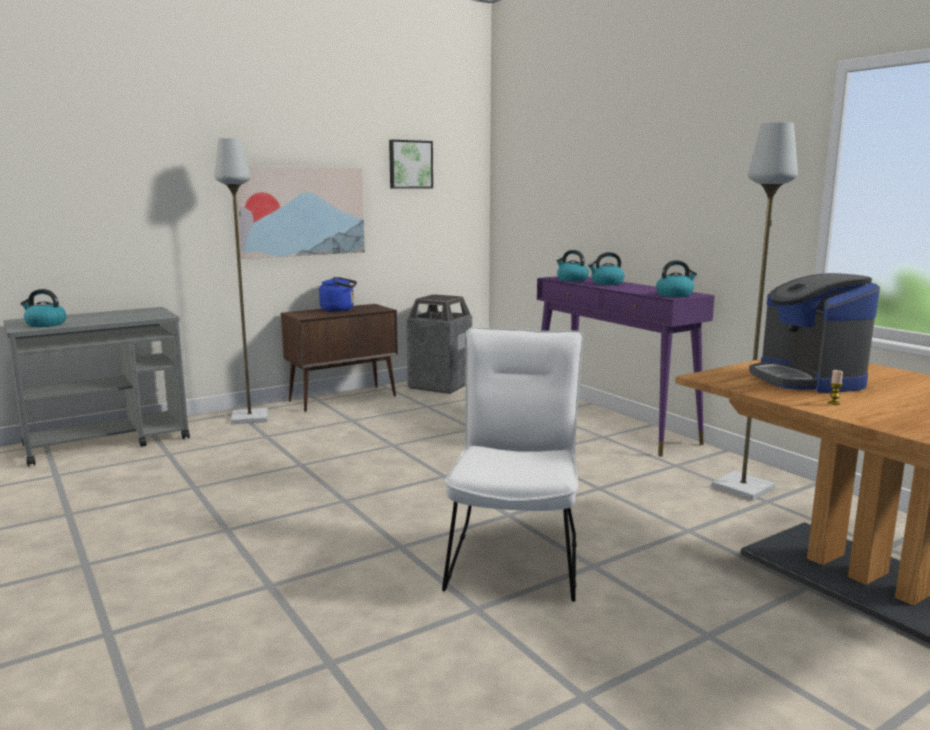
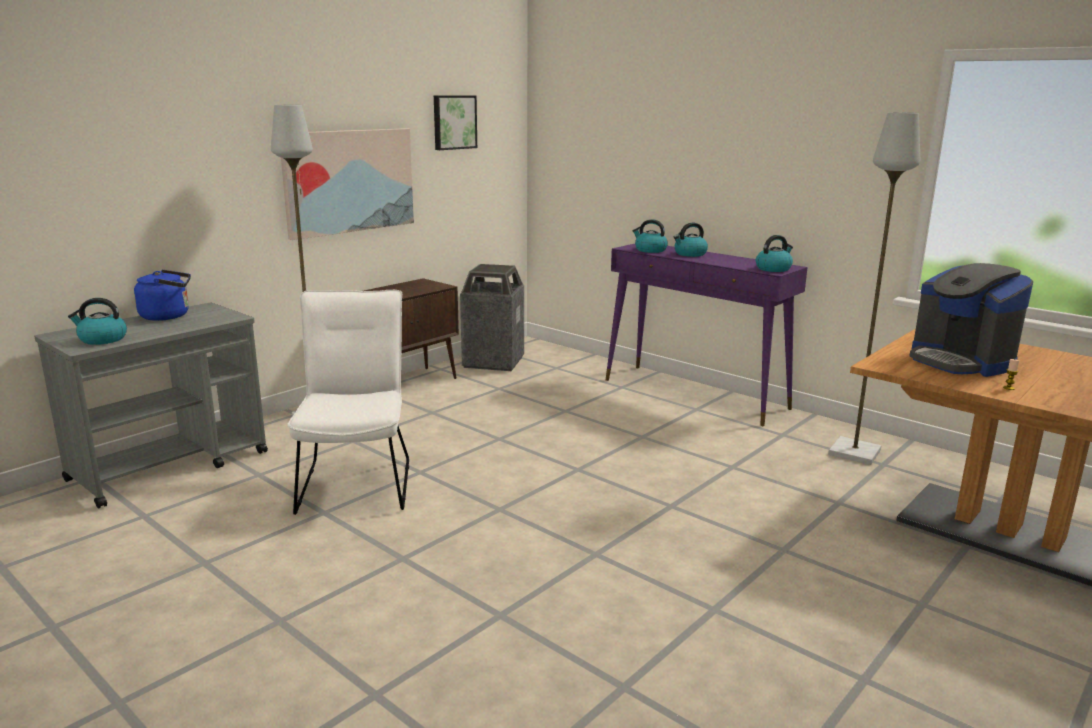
camera: 15 degrees left, 5 degrees up
blue kettle [319,277,357,312] -> blue kettle moved to [134,270,191,321]
white chair [442,327,584,602] -> white chair moved to [287,290,409,515]

